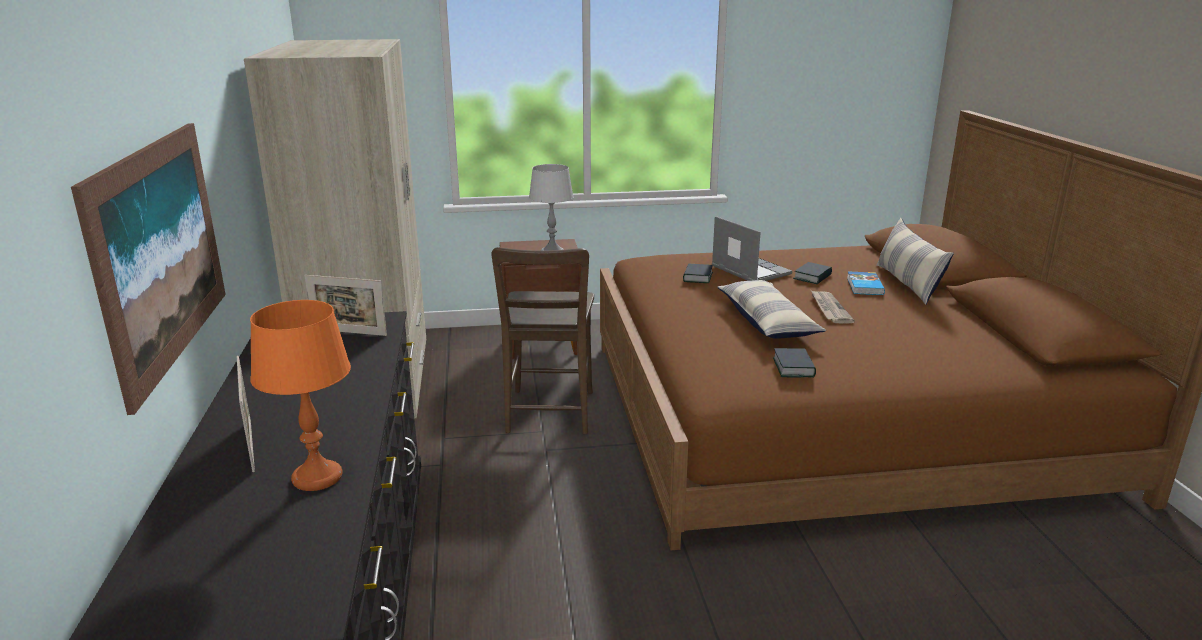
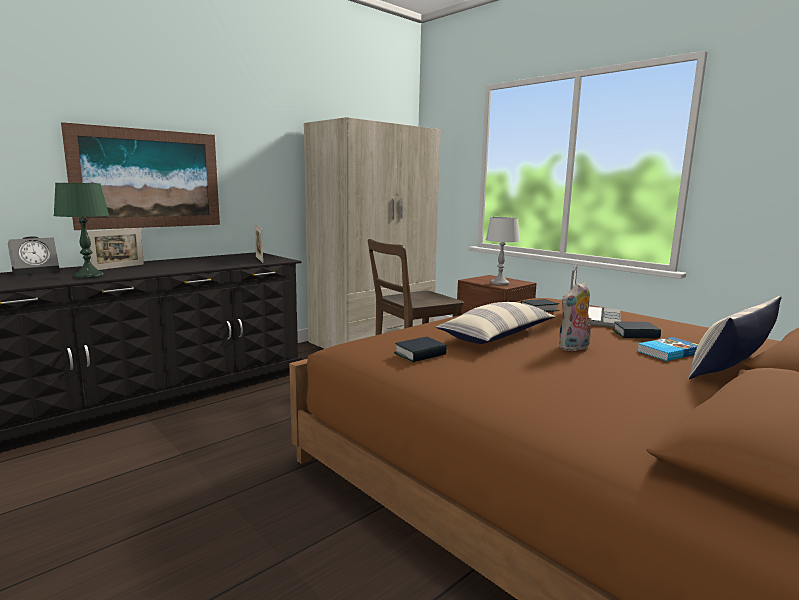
camera: 55 degrees right, 10 degrees down
orange table lamp [250,300,351,491] -> green table lamp [53,183,109,279]
newspaper [811,290,855,324] -> plush toy [559,282,592,352]
none -> alarm clock [8,236,60,276]

